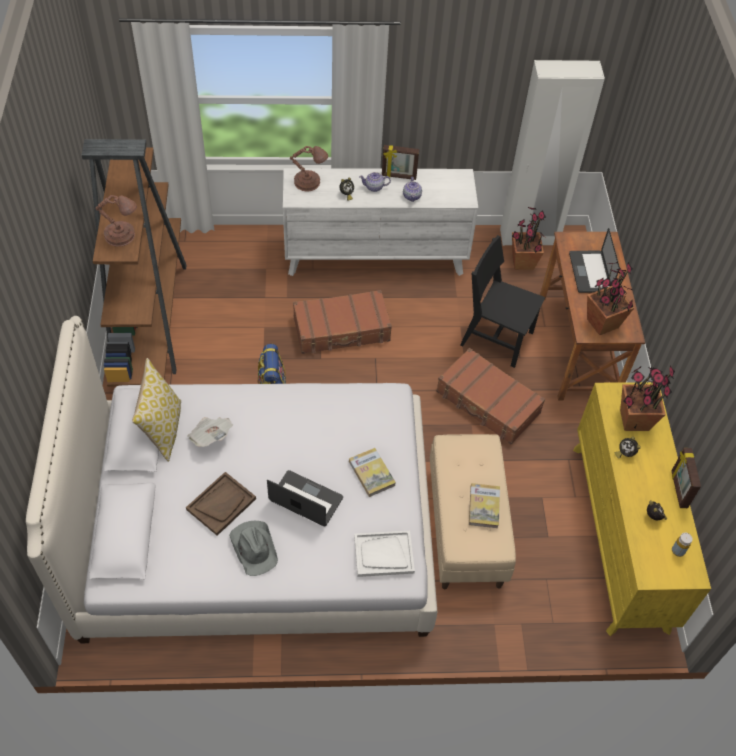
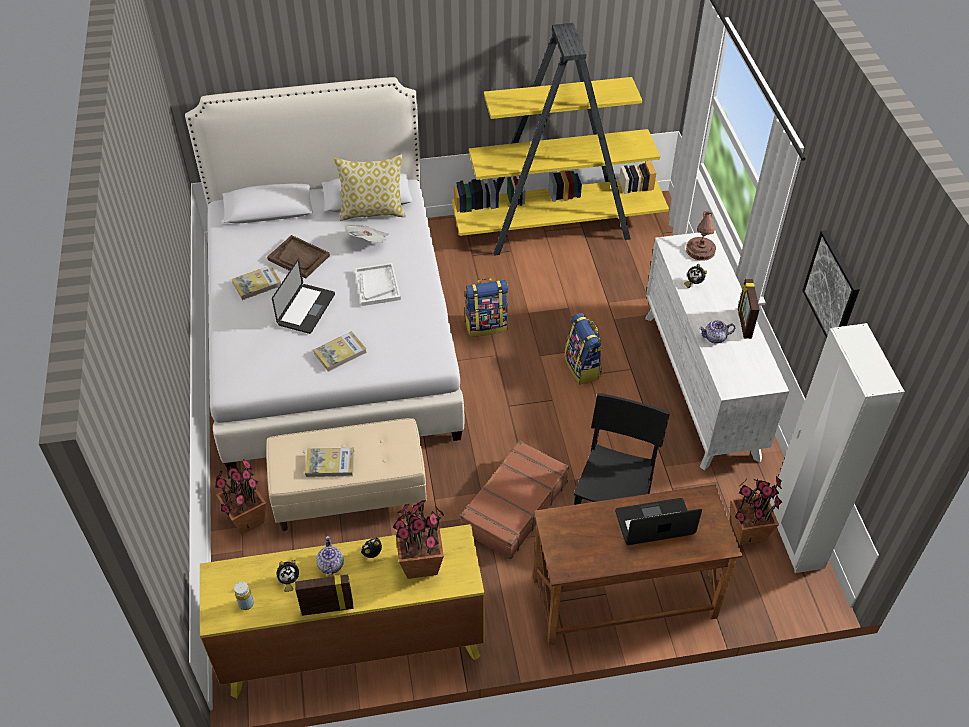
camera: 85 degrees right, 5 degrees down
brown bookcase [82,139,187,387] -> yellow bookcase [452,23,669,256]
brown table lamp [95,195,137,247] -> none
grey hat [229,521,278,576] -> book [232,265,281,300]
brown suitcase [293,290,392,354] -> backpack [564,313,602,385]
white tray [354,531,415,577] -> white tray moved to [354,263,401,306]
teapot [359,172,391,192] -> teapot moved to [316,536,344,575]
potted plant [587,262,634,335] -> potted plant moved to [215,459,266,535]
none -> picture [802,230,860,338]

